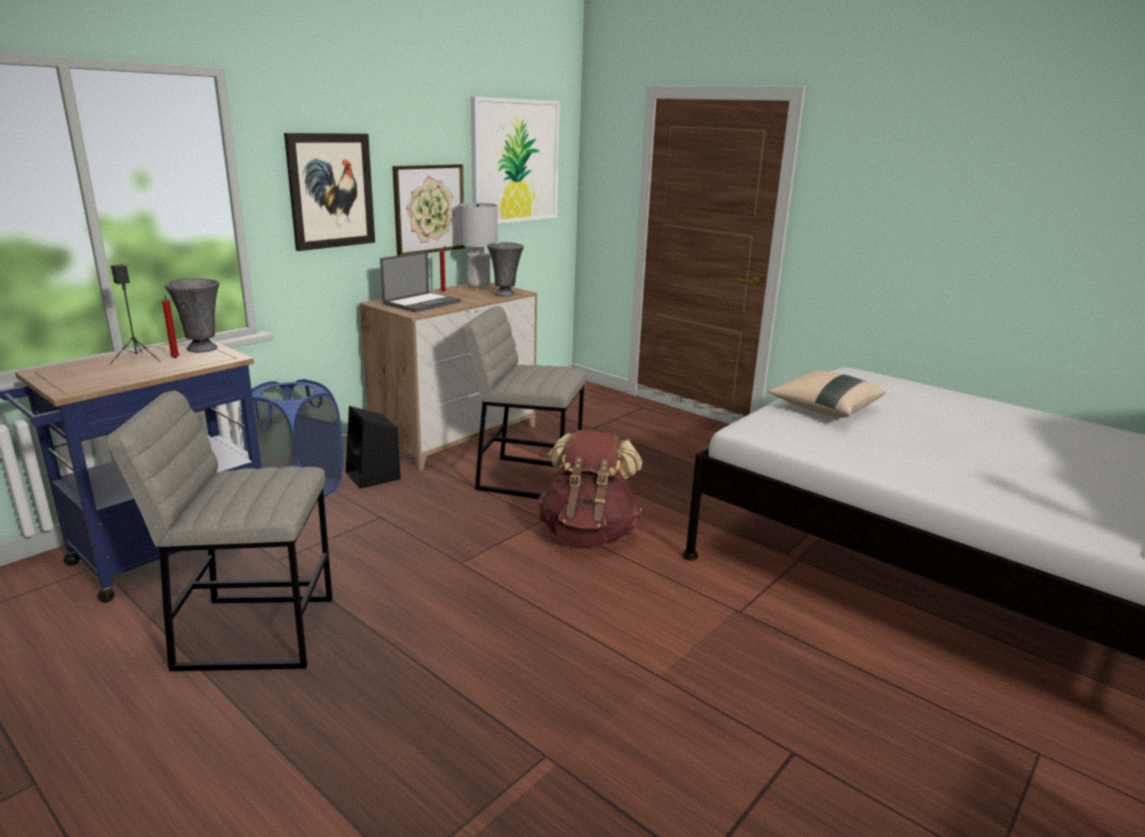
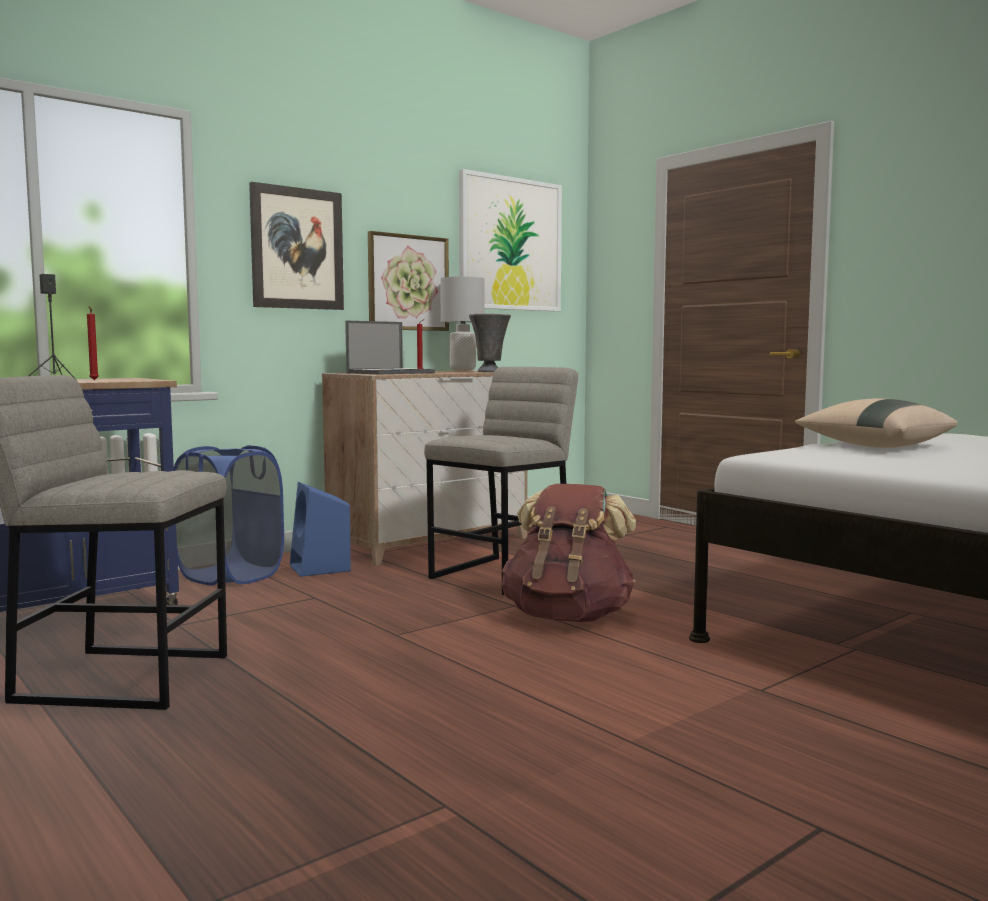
camera: 10 degrees right, 15 degrees down
grey vase [165,278,219,353] -> none
black speaker [346,406,401,489] -> blue speaker [290,482,351,577]
grey chair [464,306,587,499] -> grey chair turned 105 degrees clockwise [424,367,578,595]

